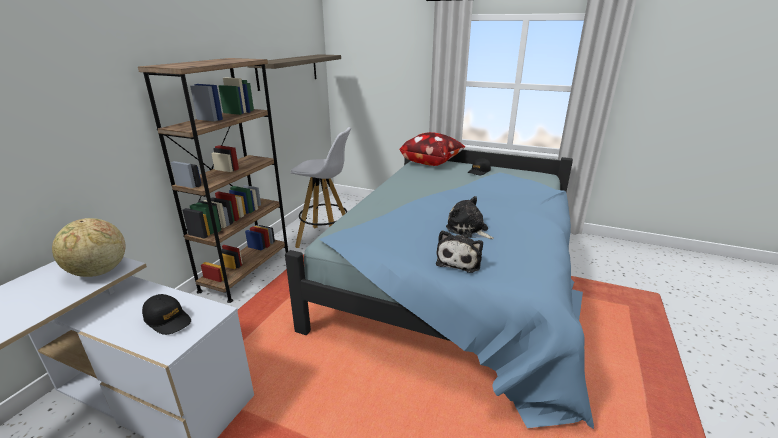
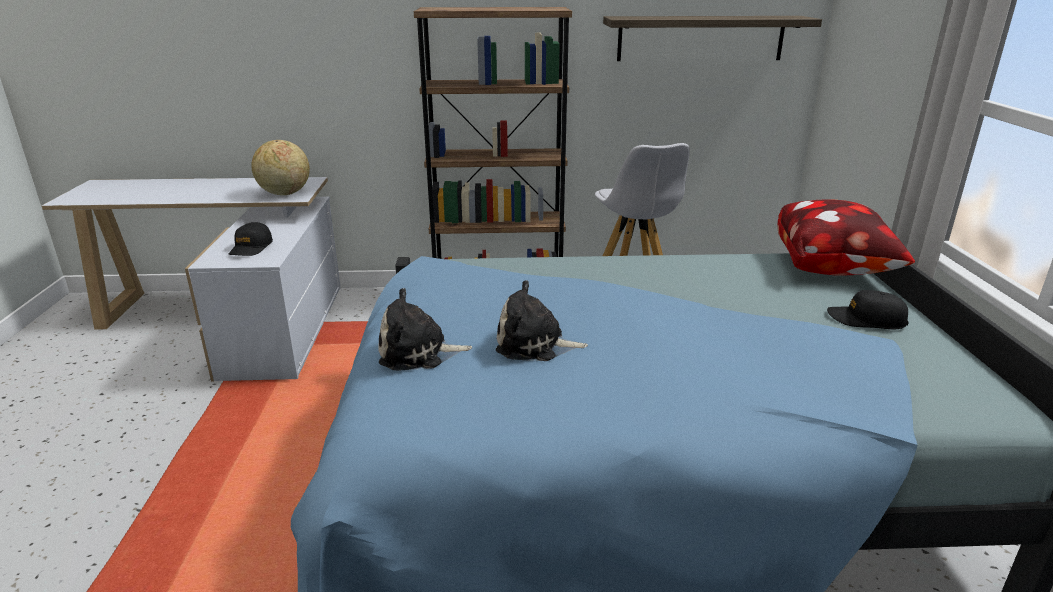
camera: 65 degrees right, 0 degrees up
plush toy [446,196,494,239] -> plush toy turned 105 degrees counterclockwise [496,280,588,361]

